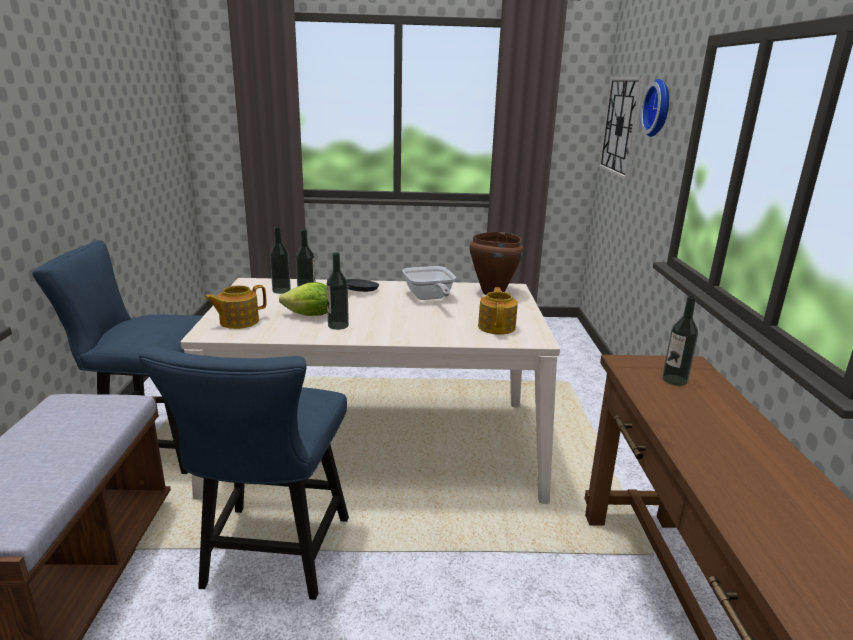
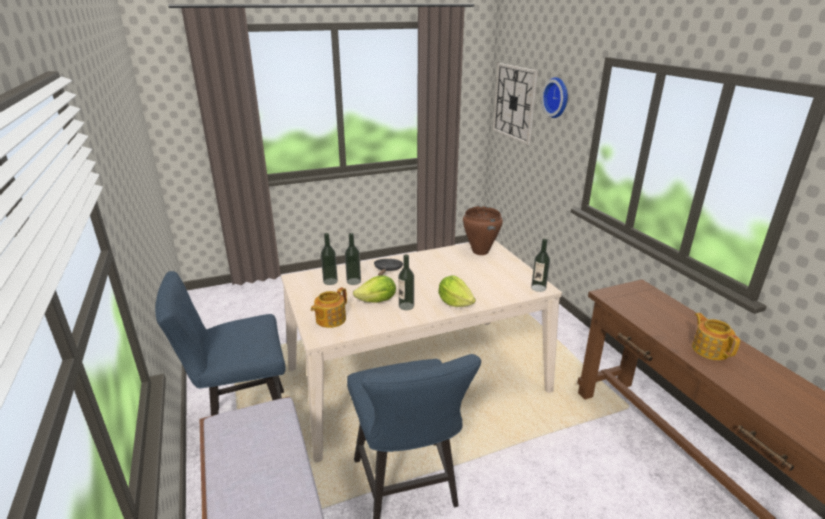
camera: 20 degrees left, 5 degrees up
frying pan [402,266,456,300] -> none
teapot [478,287,518,335] -> teapot moved to [692,313,740,360]
bottle [662,296,698,386] -> bottle moved to [531,239,550,292]
none -> lettuce [438,275,476,307]

